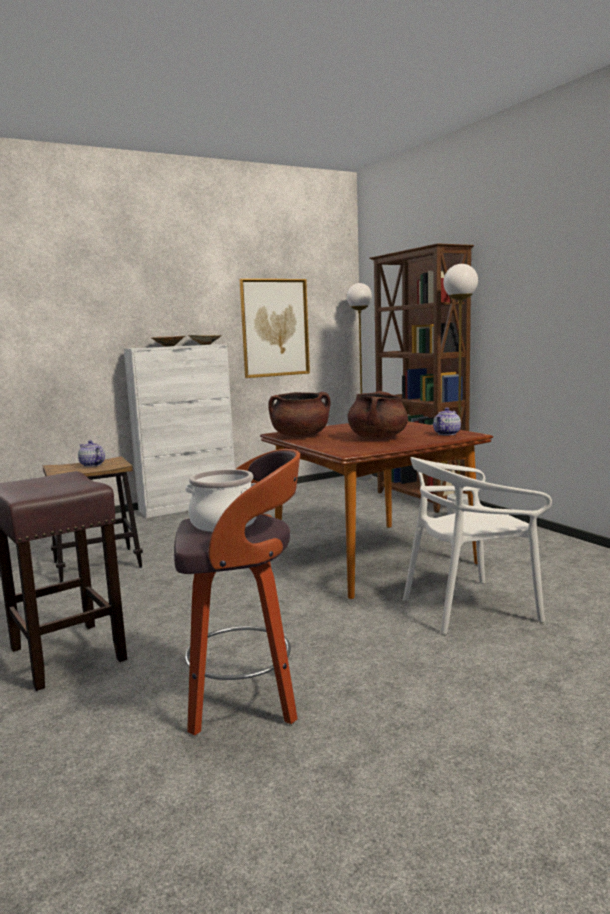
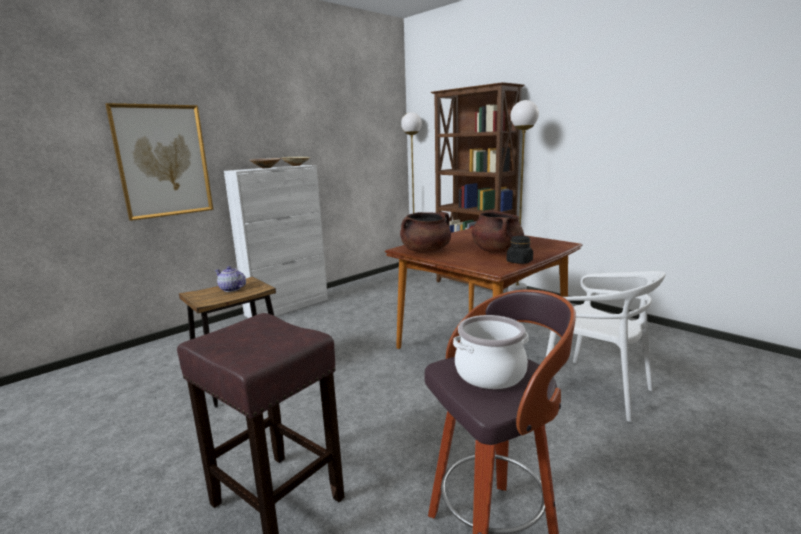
camera: 15 degrees left, 5 degrees up
picture [240,279,310,378] -> picture moved to [105,103,213,221]
white chair [403,457,552,635] -> white chair turned 105 degrees counterclockwise [546,271,666,422]
teapot [433,408,461,435] -> none
none -> black jar [506,236,533,264]

